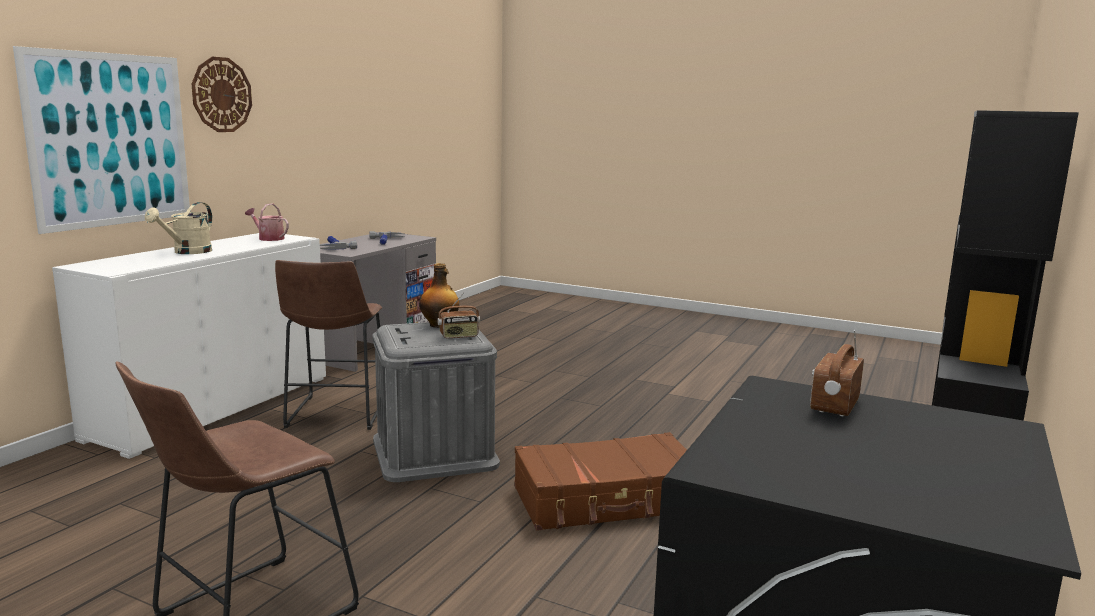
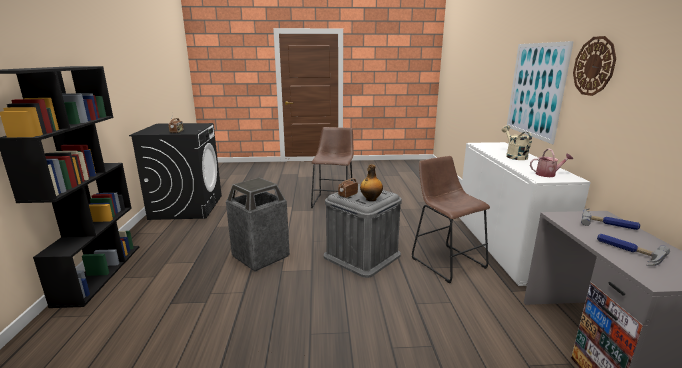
camera: 150 degrees right, 5 degrees up
brown suitcase [514,432,687,531] -> trash can [226,178,290,272]

